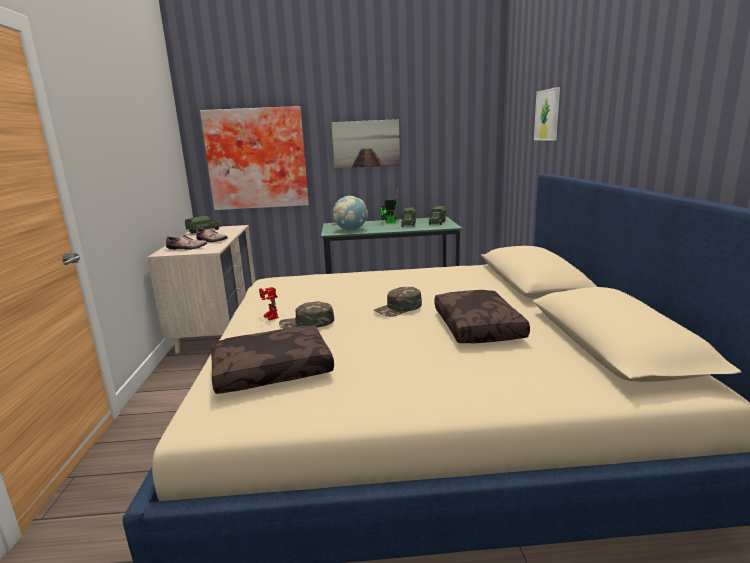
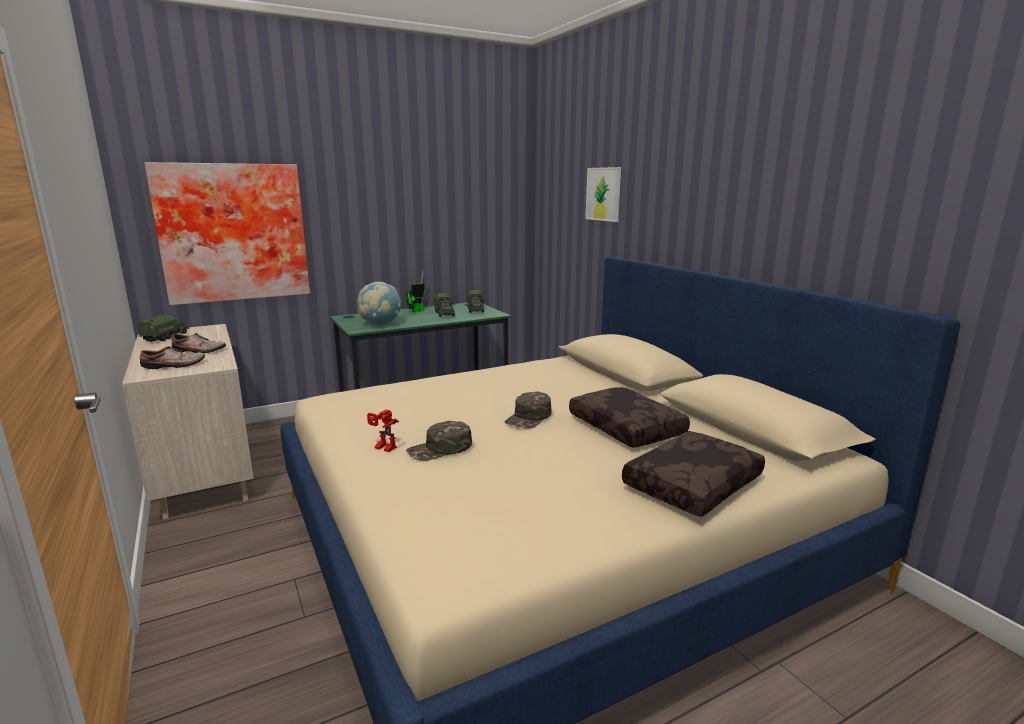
camera: 25 degrees left, 0 degrees up
brown pillow [211,326,334,394] -> brown pillow moved to [622,431,765,517]
picture [332,119,400,168] -> none

